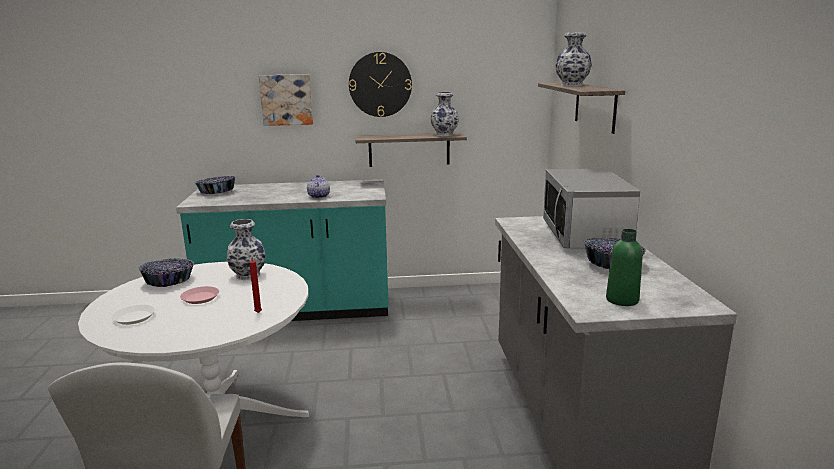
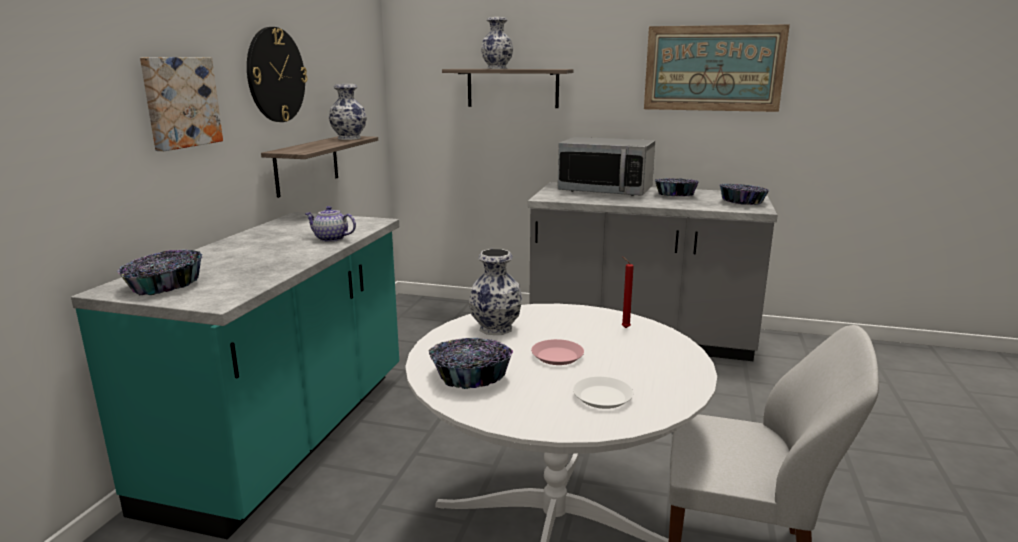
camera: 70 degrees left, 0 degrees up
green bottle [606,229,643,306] -> bowl [720,184,770,205]
none -> picture [644,24,790,112]

